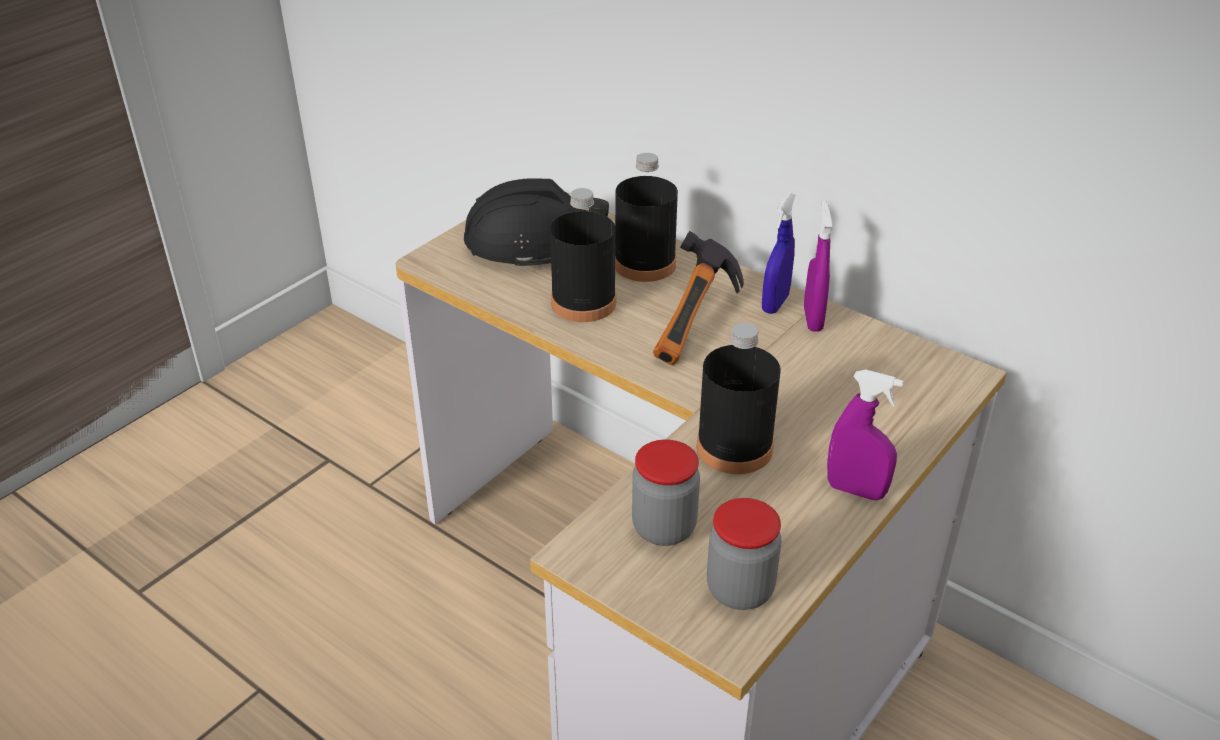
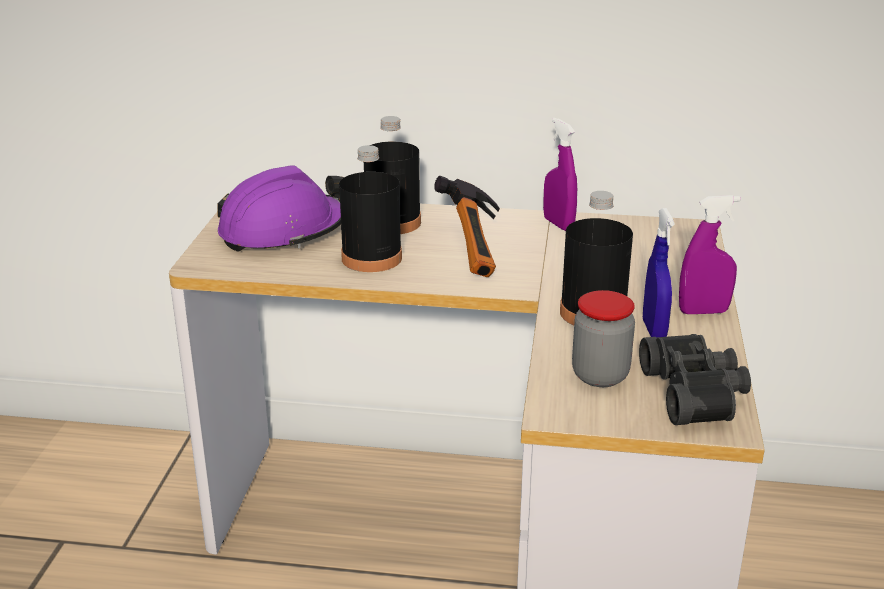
camera: 30 degrees left, 10 degrees down
black hard hat [464,178,609,270] -> purple hard hat [217,165,344,252]
jar [707,498,781,610] -> black binoculars [639,334,751,425]
blue spray bottle [762,192,795,314] -> blue spray bottle moved to [643,208,674,337]

